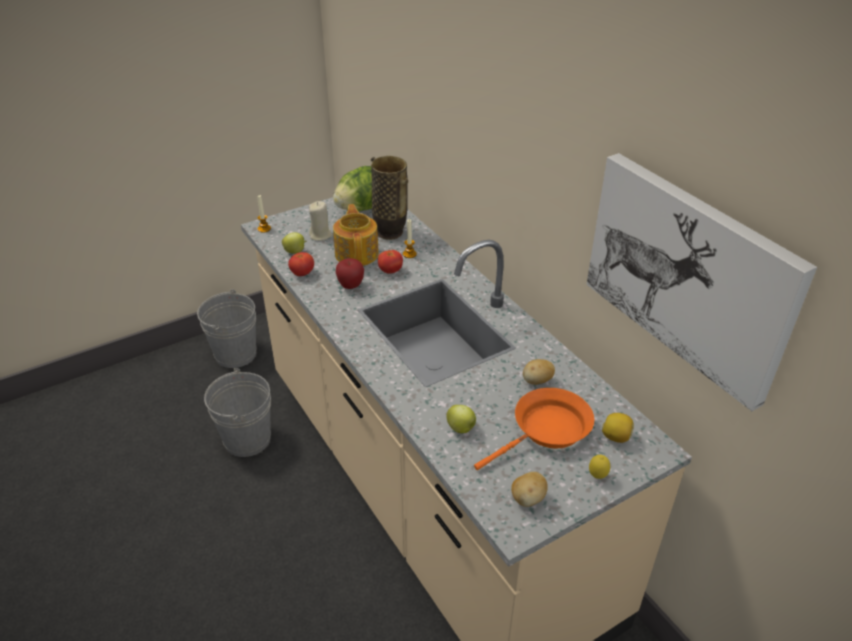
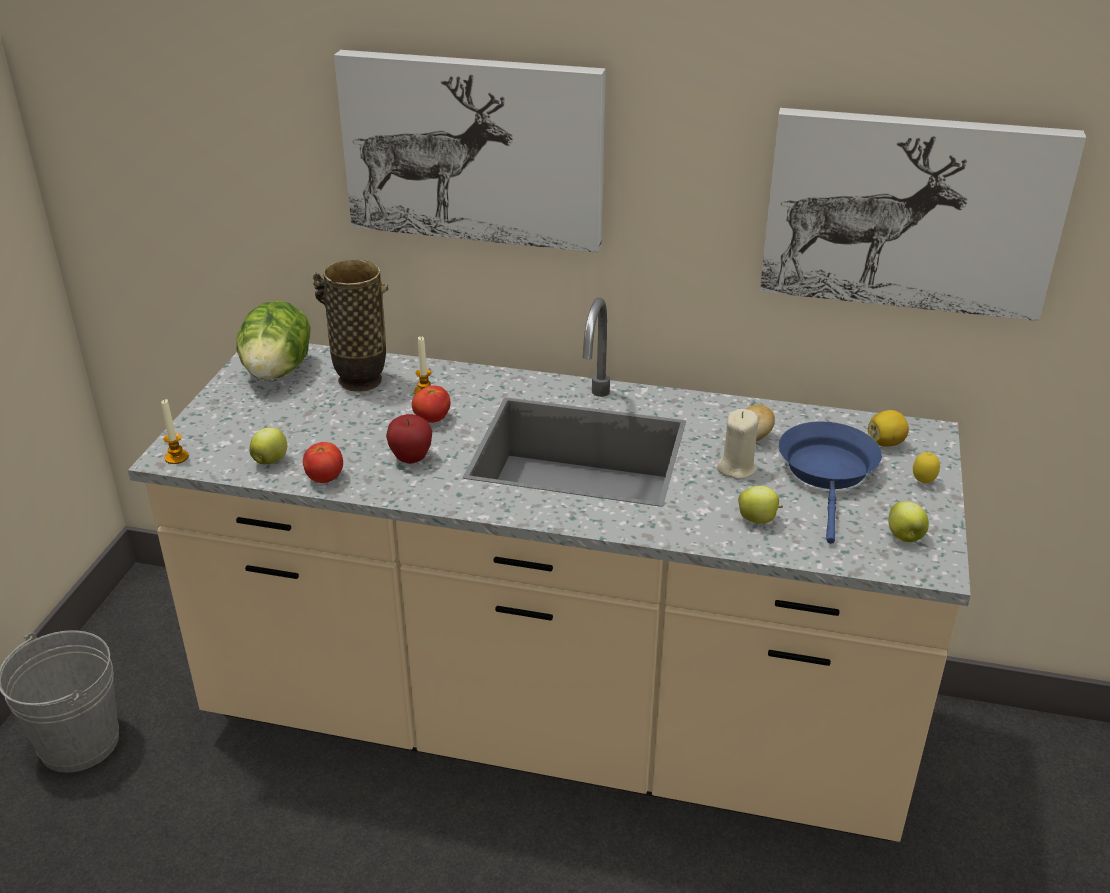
camera: 45 degrees left, 5 degrees down
grey bucket [204,368,271,457] -> none
beige candle [309,201,333,241] -> beige candle moved to [717,409,759,480]
teapot [333,204,379,266] -> none
orange frying pan [474,388,594,470] -> blue frying pan [779,421,882,544]
potato [511,472,548,507] -> apple [888,501,929,542]
none -> picture [334,50,606,253]

